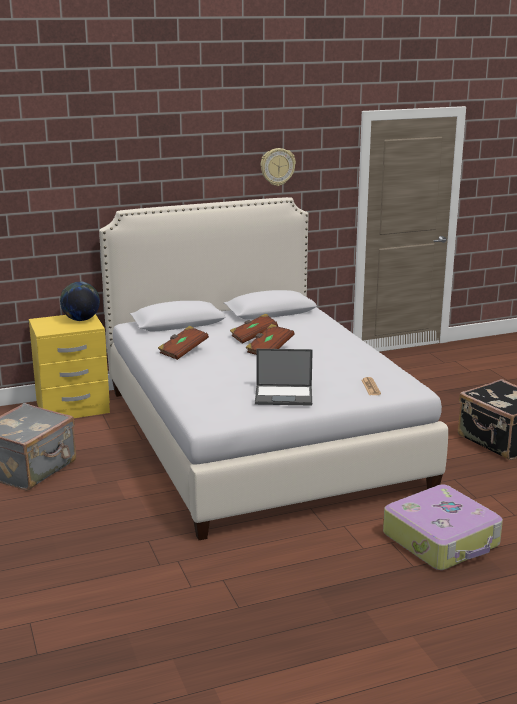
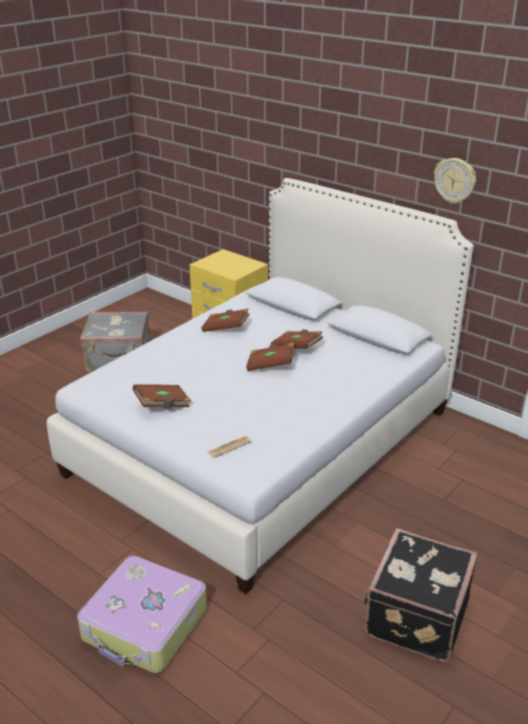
camera: 60 degrees right, 10 degrees up
globe [60,282,100,321] -> none
laptop [255,349,313,406] -> brown book [133,385,191,409]

